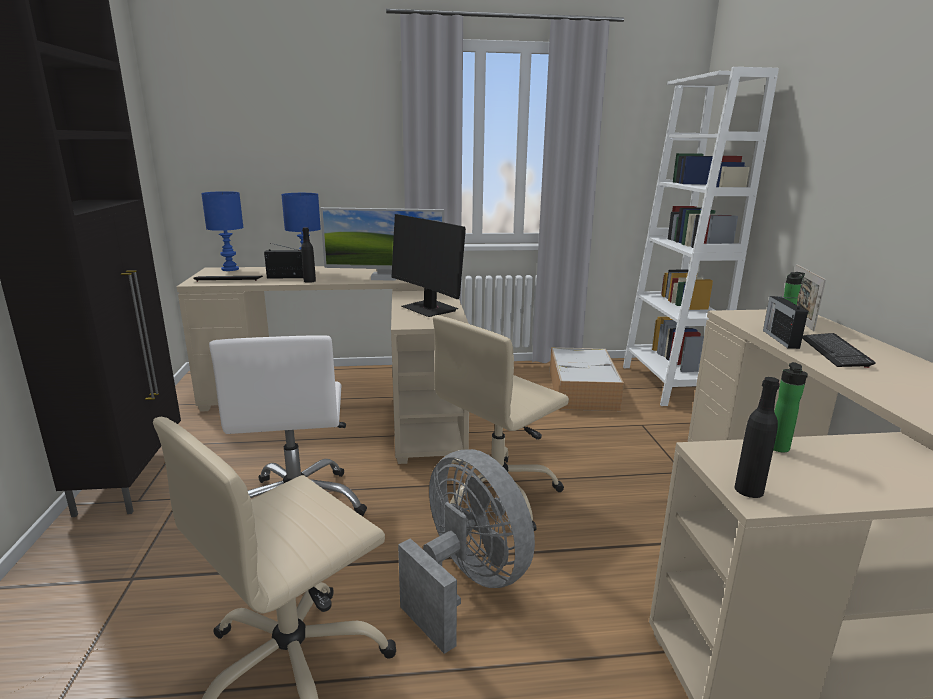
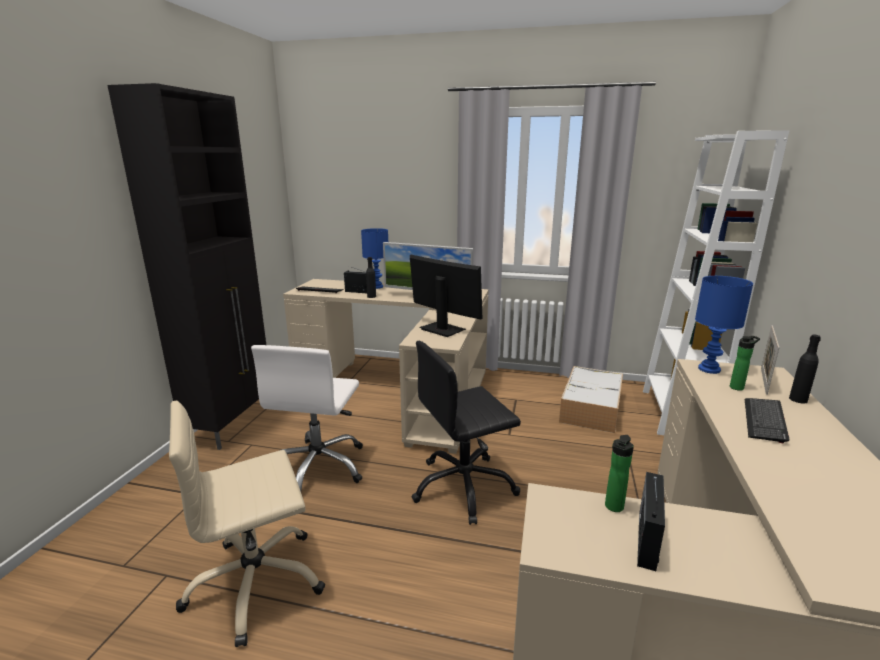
camera: 20 degrees right, 0 degrees up
blue table lamp [201,191,244,271] -> blue table lamp moved to [695,276,753,374]
monitor [391,214,466,317] -> monitor turned 150 degrees clockwise [410,255,482,337]
grey fan [398,449,535,654] -> none
beige office chair [433,315,569,531] -> black office chair [411,341,521,525]
black bottle [734,377,780,498] -> black bottle moved to [789,335,821,403]
radio [763,296,808,349] -> radio moved to [637,472,665,571]

